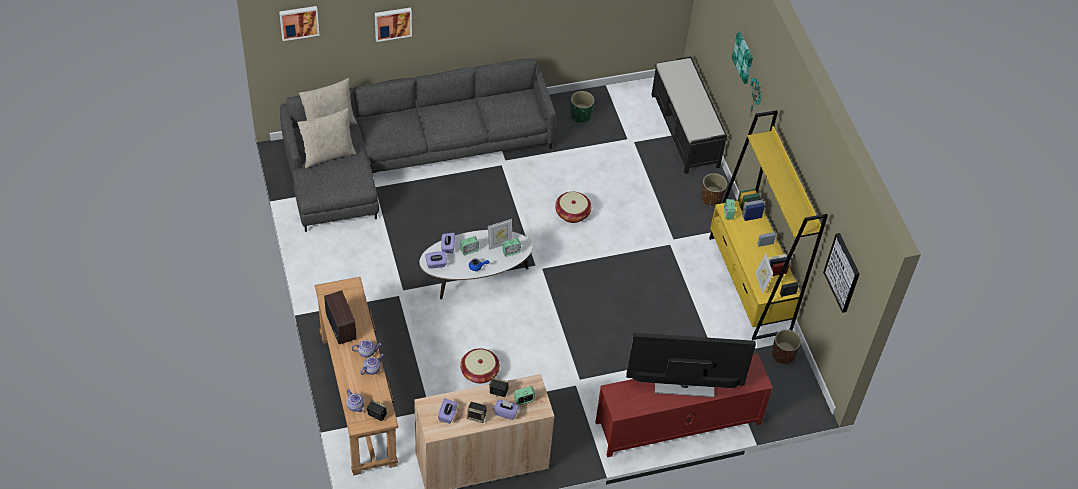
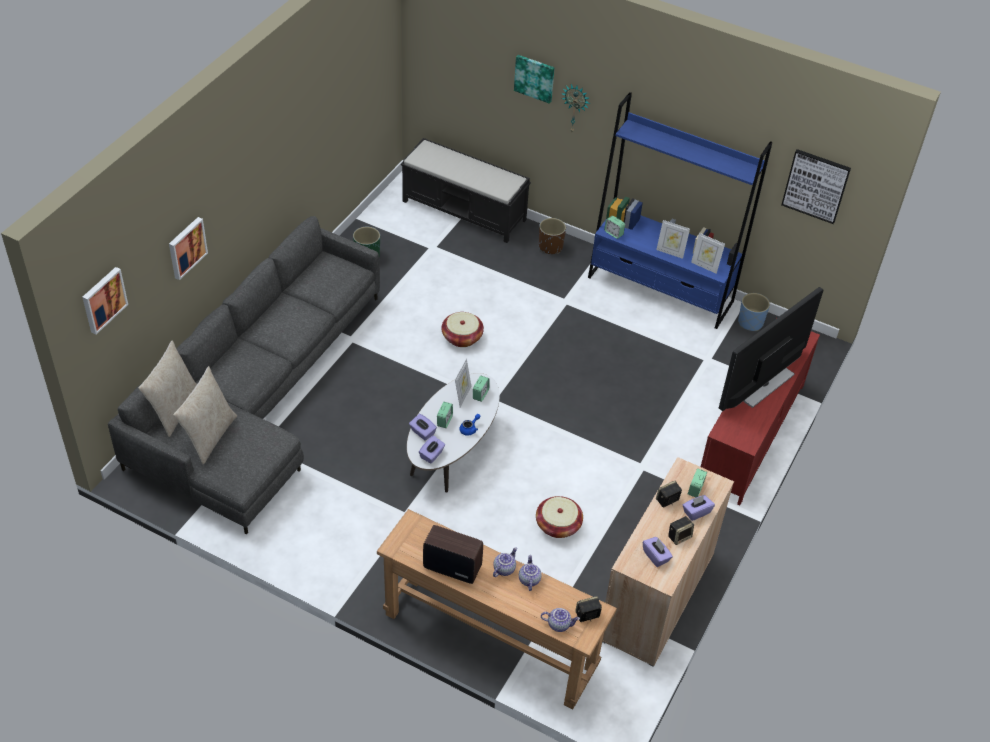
camera: 45 degrees left, 5 degrees down
yellow bookcase [709,110,828,340] -> blue bookcase [588,92,773,329]
brown planter [772,329,801,364] -> blue planter [738,293,770,331]
none -> picture frame [656,220,690,259]

